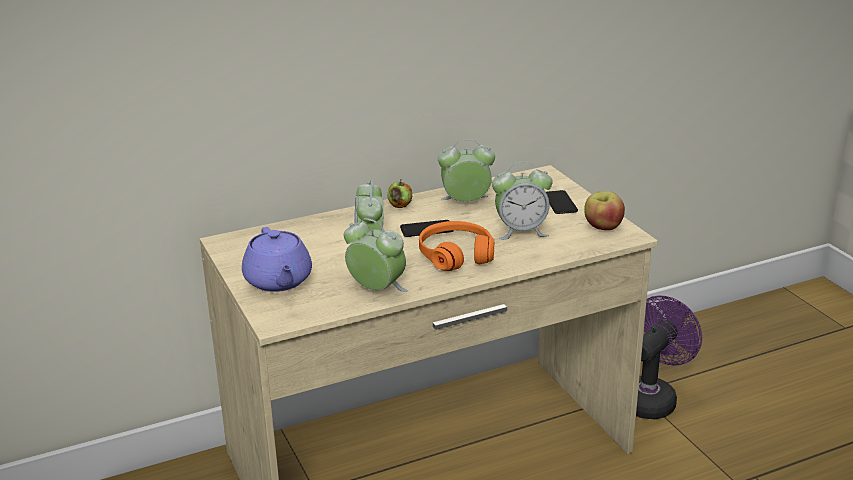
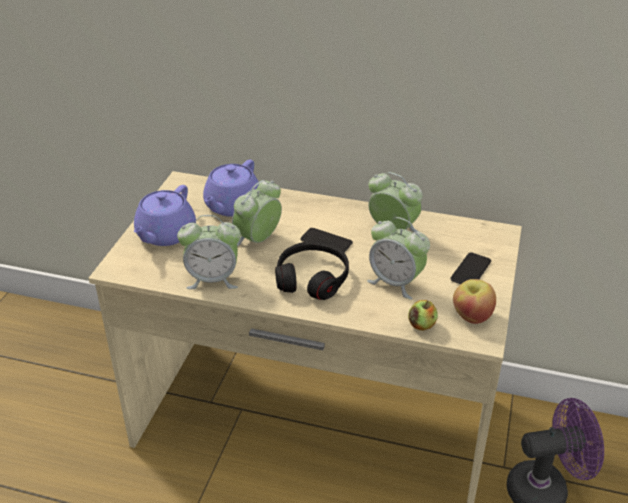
camera: 40 degrees right, 10 degrees up
alarm clock [344,218,408,292] -> alarm clock turned 105 degrees clockwise [177,215,241,289]
apple [387,179,412,208] -> apple moved to [408,300,438,331]
orange headphones [419,221,494,271] -> black headphones [275,241,349,300]
none -> purple teapot [203,160,259,217]

